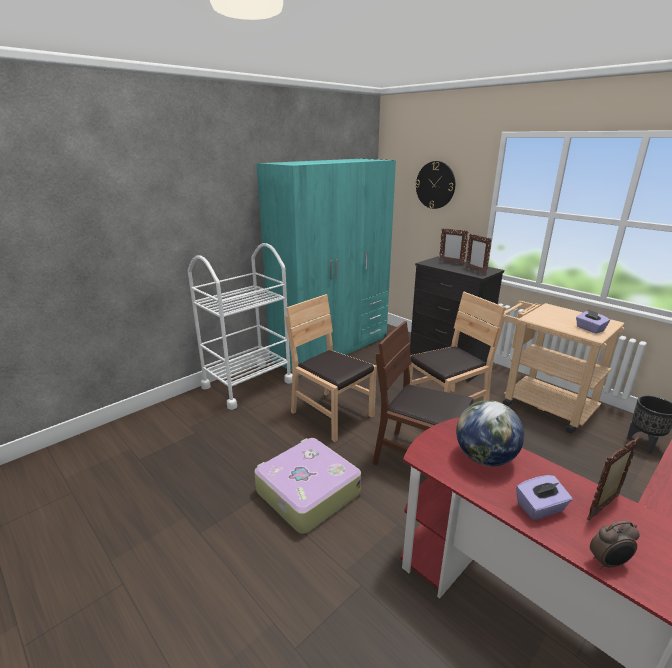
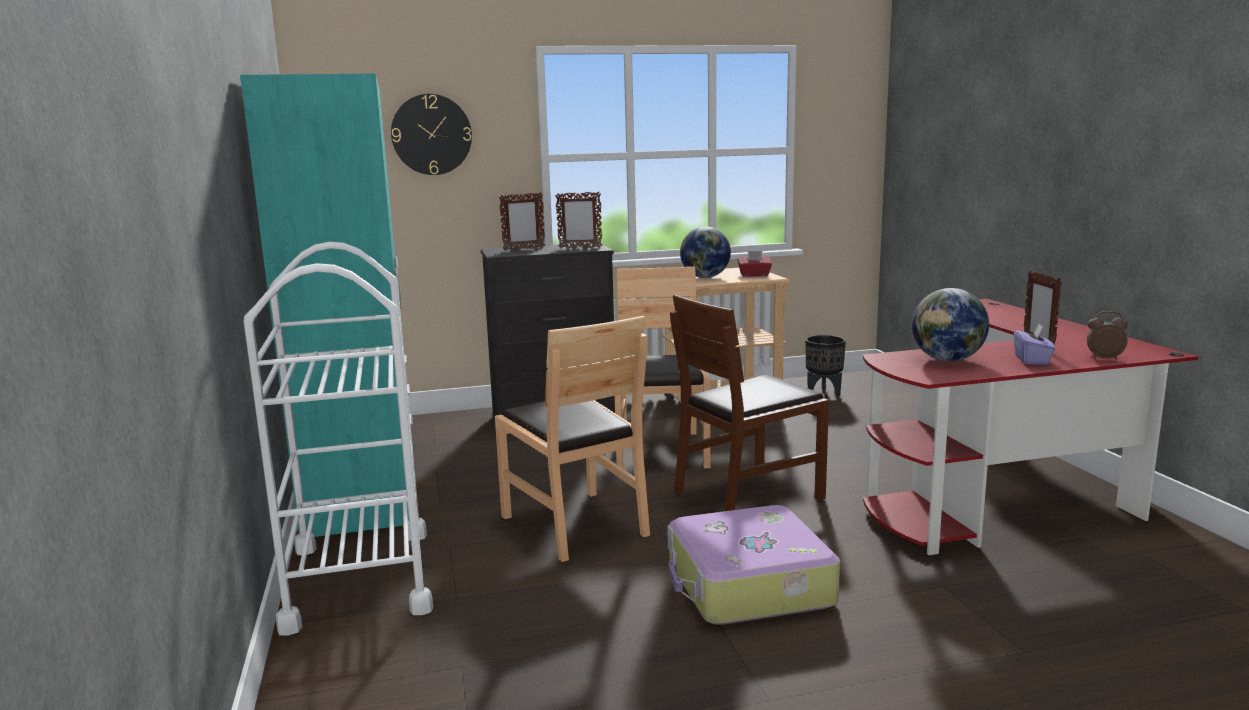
camera: 60 degrees left, 10 degrees down
brown chair [285,294,377,442] -> brown chair turned 105 degrees counterclockwise [495,316,650,562]
purple tissue box [576,309,610,334] -> red tissue box [738,251,772,277]
alarm clock [590,521,640,569] -> alarm clock turned 90 degrees counterclockwise [1087,311,1128,360]
none -> globe [680,227,731,278]

